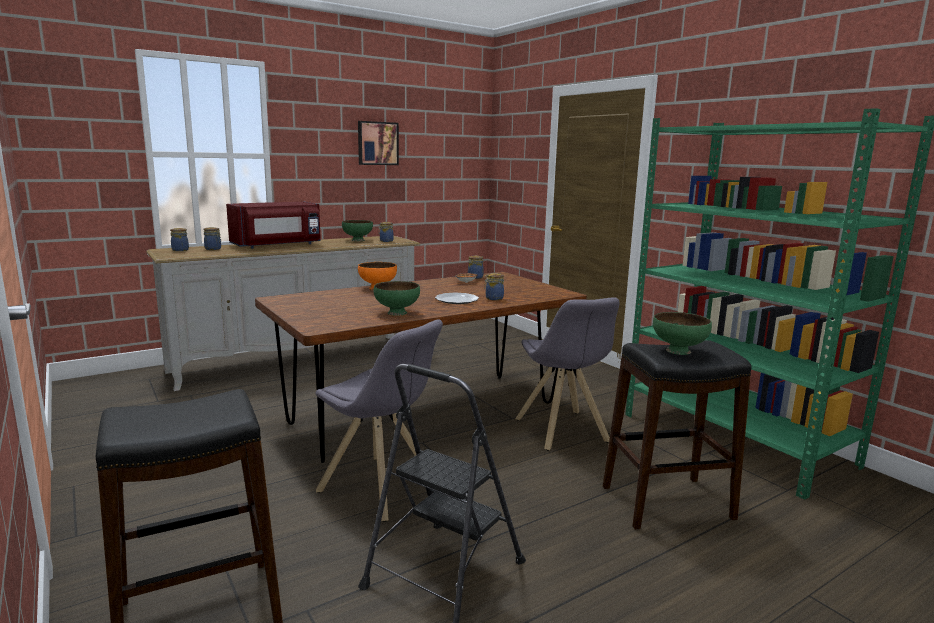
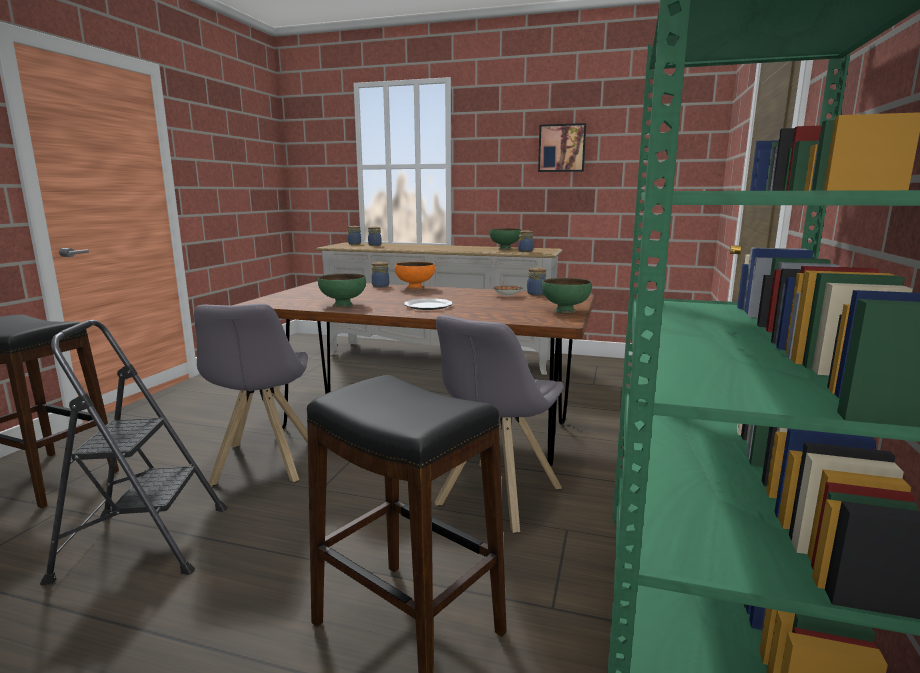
camera: 50 degrees right, 0 degrees up
red microwave [226,201,321,249] -> none
jar [484,273,504,300] -> jar moved to [372,262,389,287]
green bowl [653,312,712,355] -> green bowl moved to [542,278,592,313]

